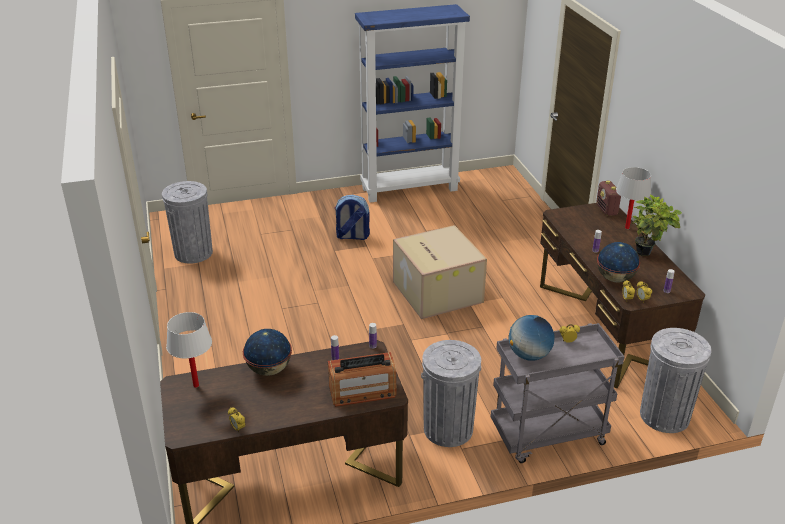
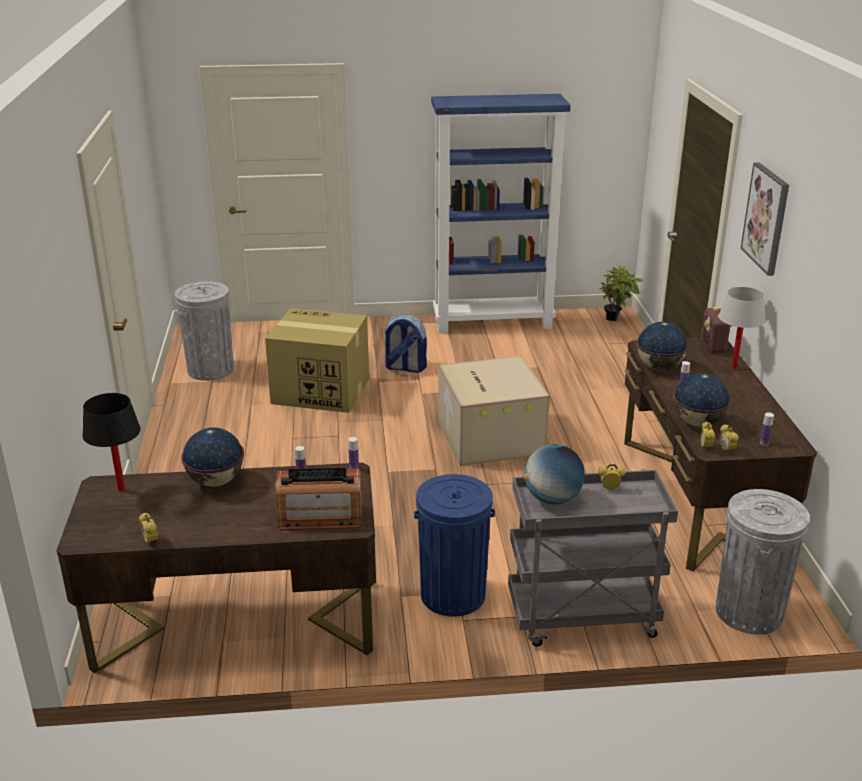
camera: 10 degrees right, 5 degrees down
white table lamp [166,312,212,388] -> black table lamp [82,393,141,492]
grey trash can [421,340,481,447] -> blue trash can [414,474,495,617]
potted plant [632,195,682,256] -> potted plant moved to [600,265,643,321]
none -> cardboard box [265,308,369,413]
none -> globe [636,322,688,370]
none -> picture [740,162,789,276]

